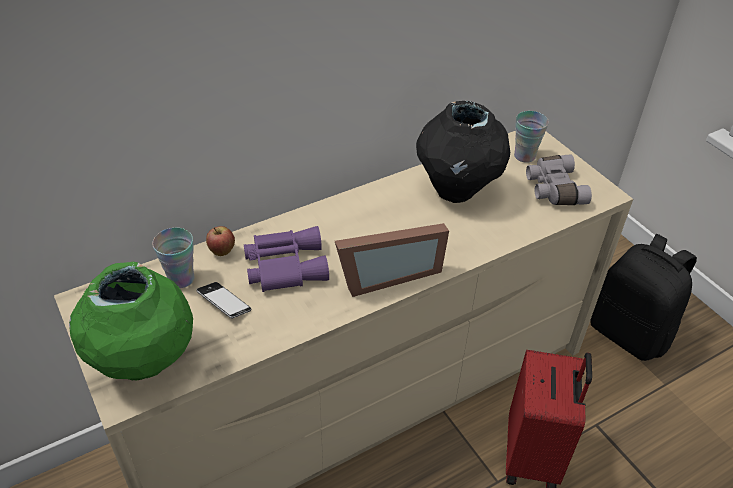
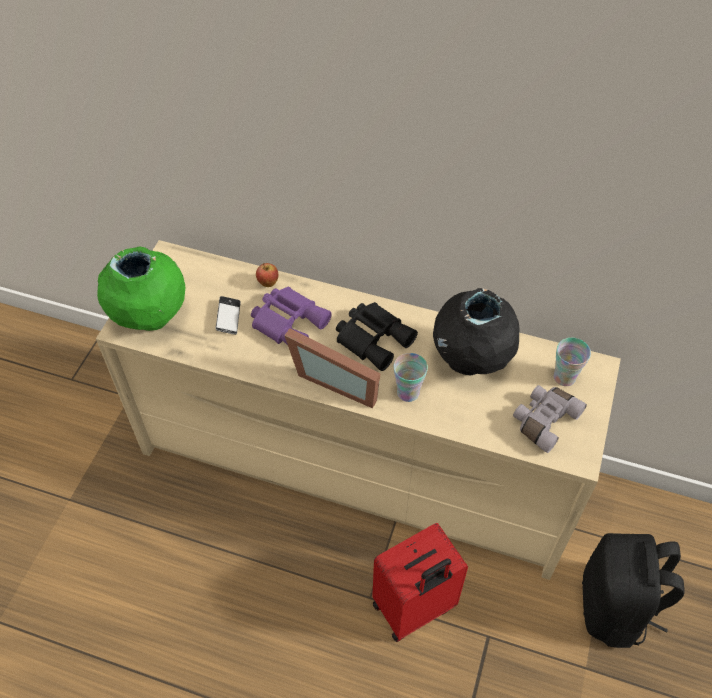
camera: 50 degrees right, 10 degrees up
cup [152,228,194,288] -> cup moved to [394,353,428,402]
none -> black binoculars [336,302,418,371]

